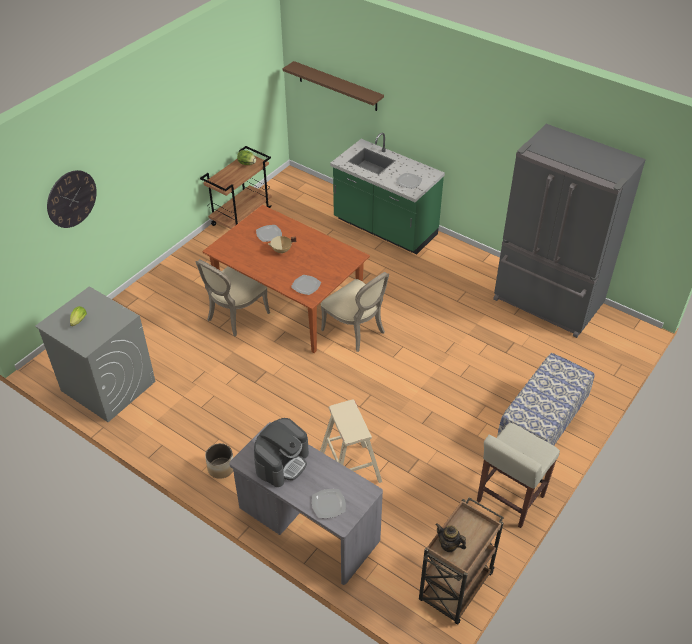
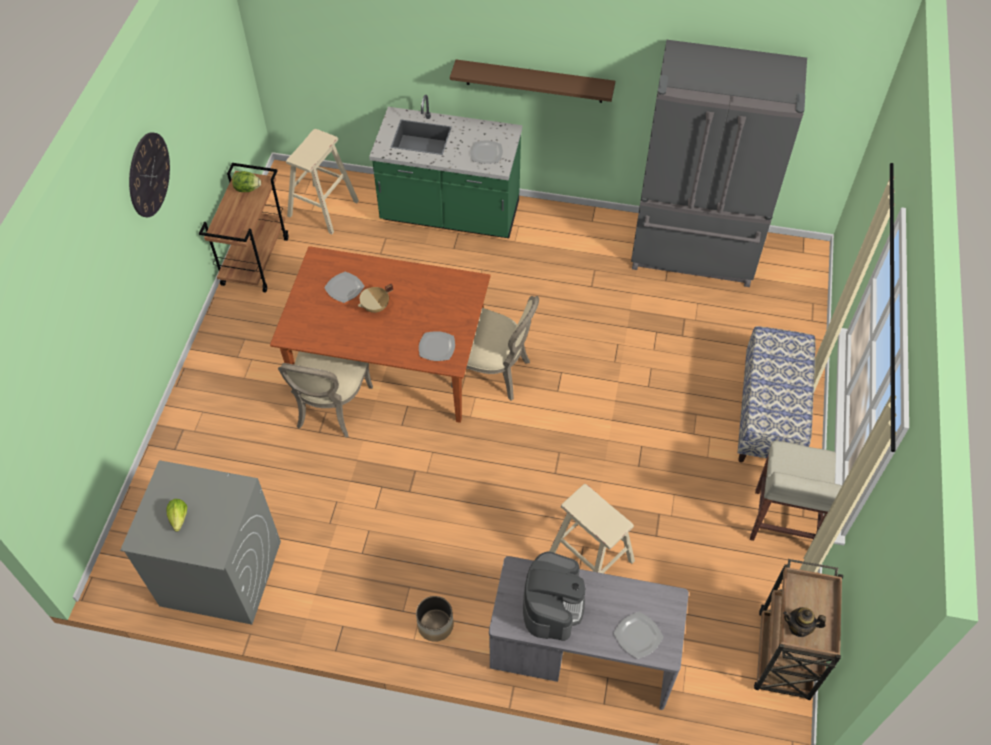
camera: 25 degrees left, 10 degrees up
wall clock [47,170,97,228] -> wall clock moved to [129,132,170,217]
brown shelf [282,61,384,111] -> brown shelf moved to [450,59,615,103]
none -> beige stool [286,129,359,234]

